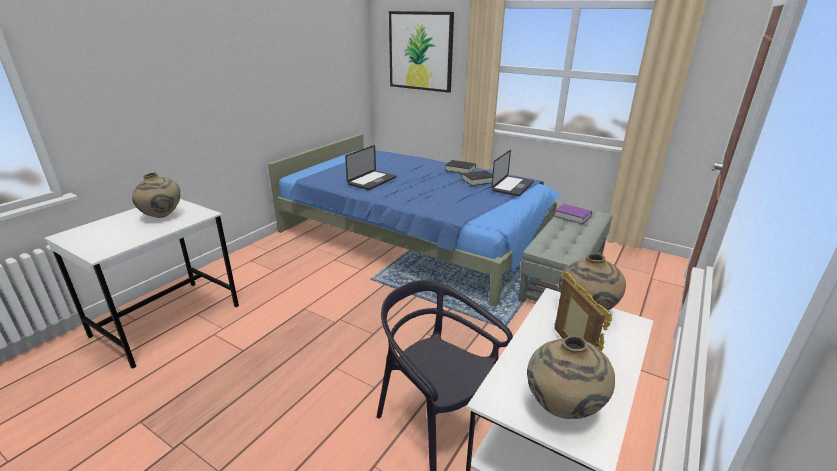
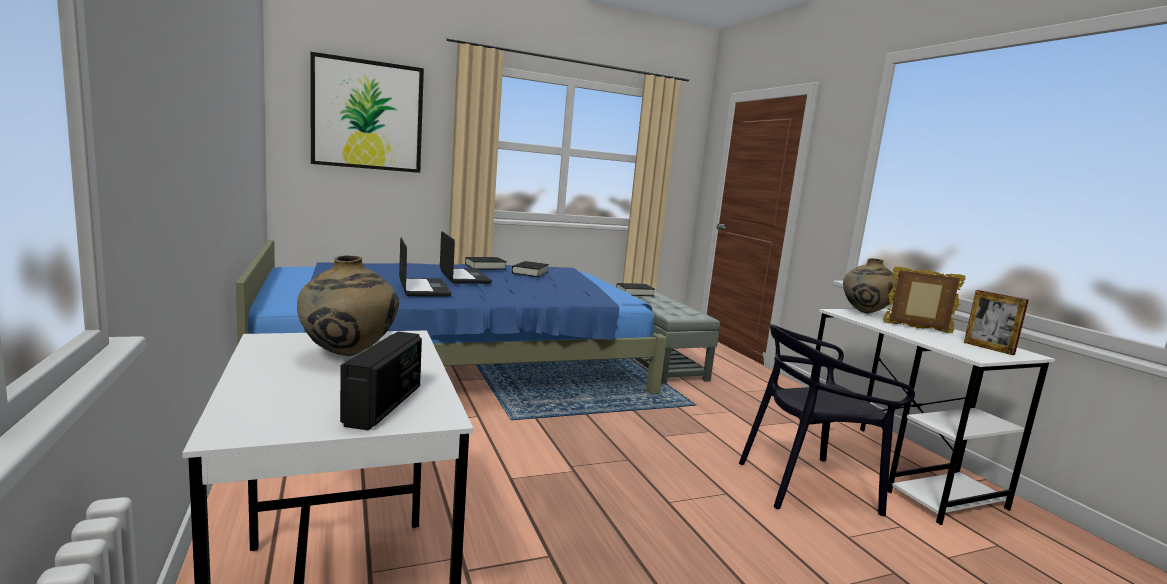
camera: 55 degrees left, 15 degrees down
laptop [491,150,534,196] -> laptop moved to [440,231,492,284]
beige vase [527,336,615,419] -> picture frame [964,290,1029,355]
purple book [554,204,592,224] -> black book [616,283,655,296]
none -> radio [340,331,422,430]

